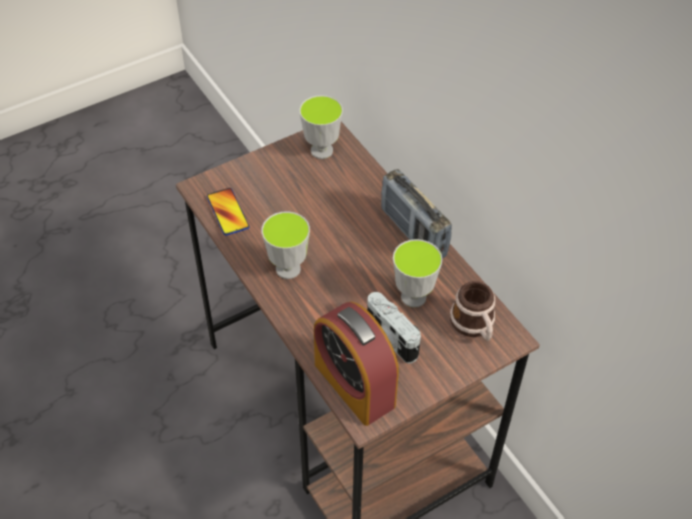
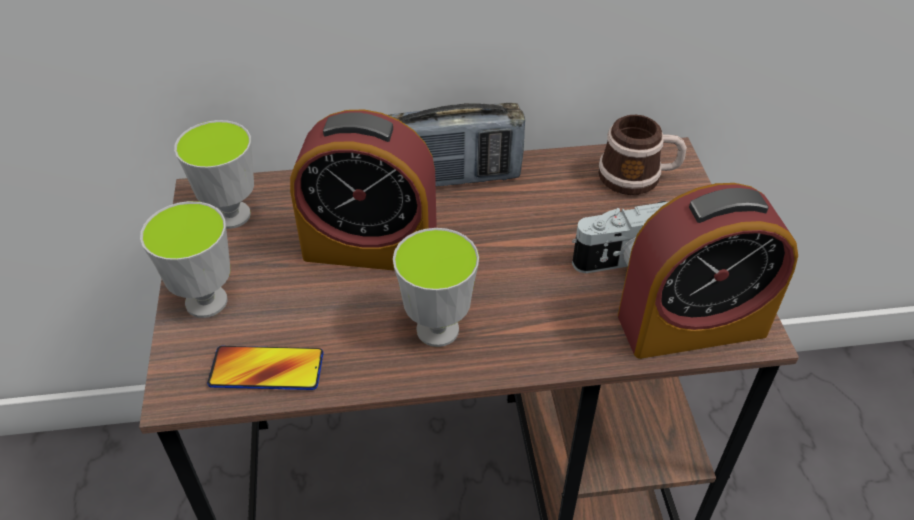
camera: 65 degrees left, 5 degrees down
cup [393,239,442,308] -> cup moved to [140,201,230,318]
none -> alarm clock [290,109,437,271]

